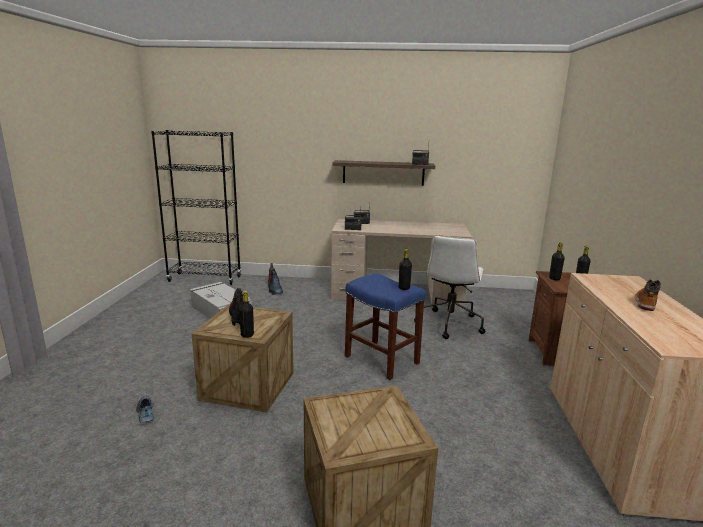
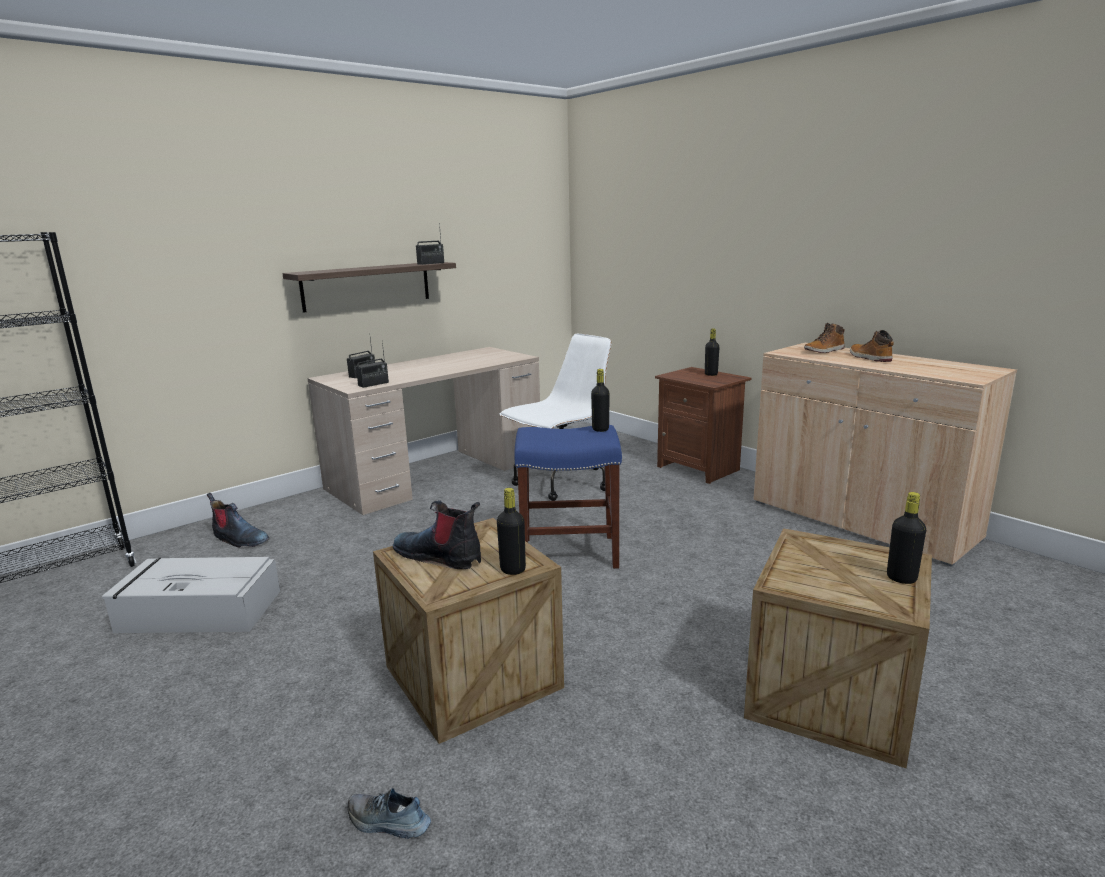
camera: 45 degrees left, 0 degrees up
white office chair [414,235,485,339] -> white office chair turned 105 degrees counterclockwise [500,334,611,501]
black bottle [549,243,565,280] -> black bottle moved to [887,492,926,584]
none -> boot [804,323,845,353]

